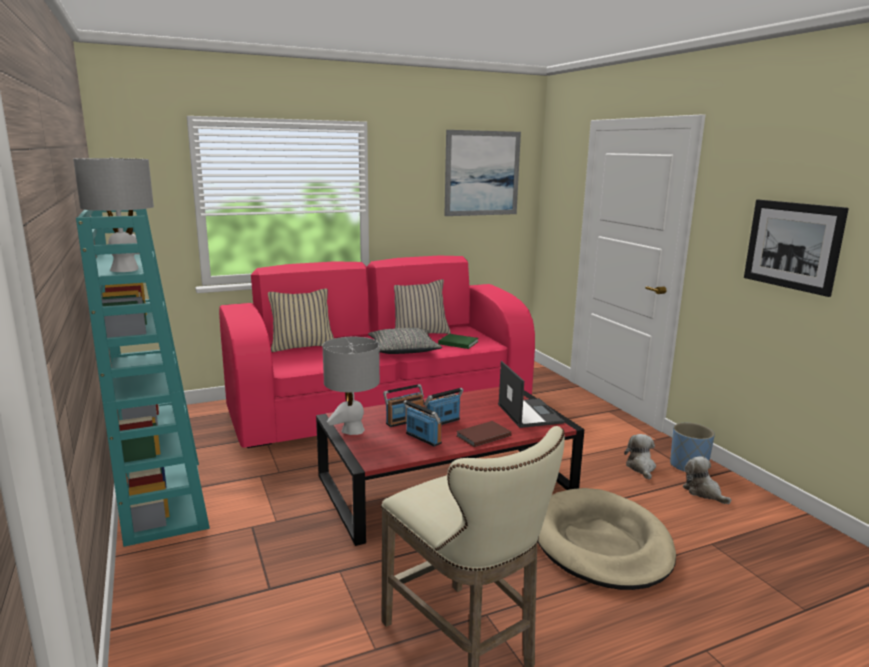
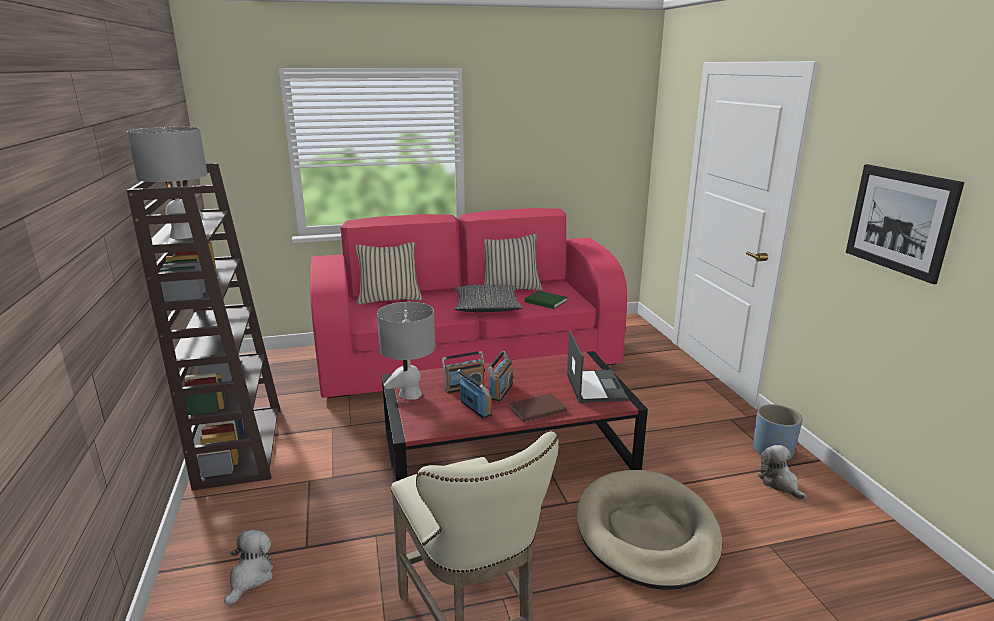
camera: 10 degrees right, 5 degrees up
turquoise bookcase [76,209,210,547] -> brown bookcase [127,163,281,491]
radio [424,388,463,425] -> radio turned 135 degrees clockwise [488,351,513,401]
picture [444,130,521,216] -> none
plush toy [624,434,656,480] -> plush toy moved to [224,530,273,605]

